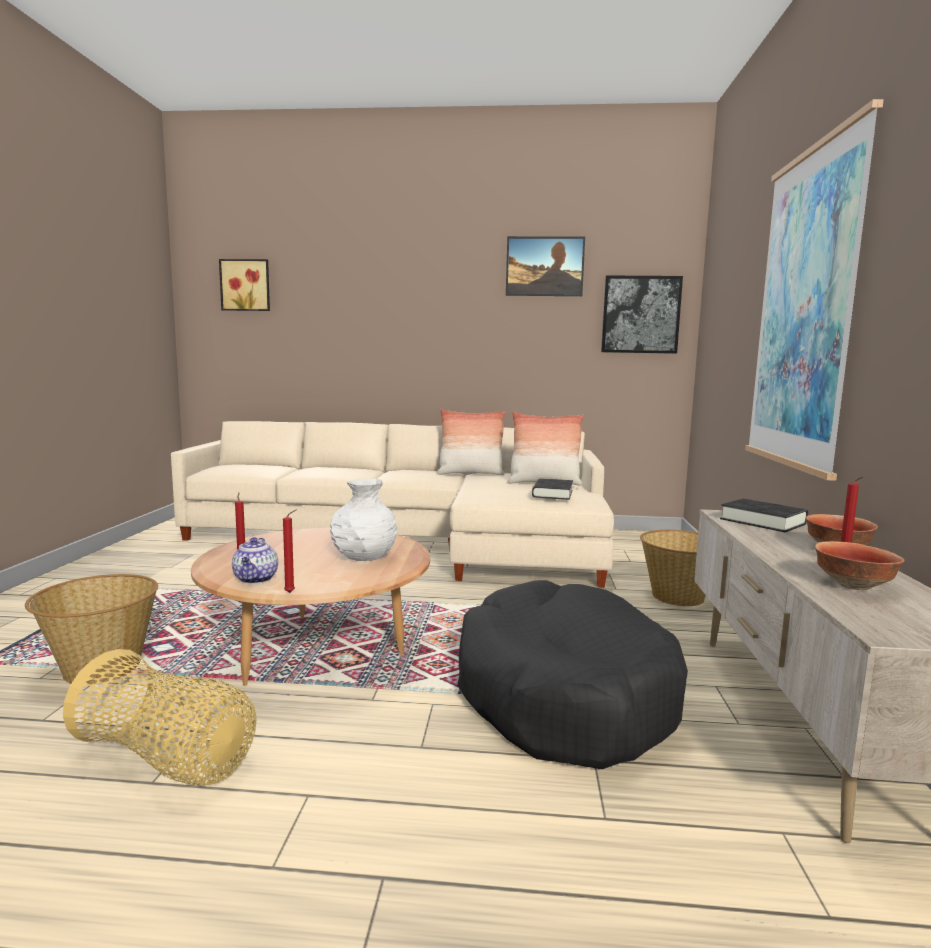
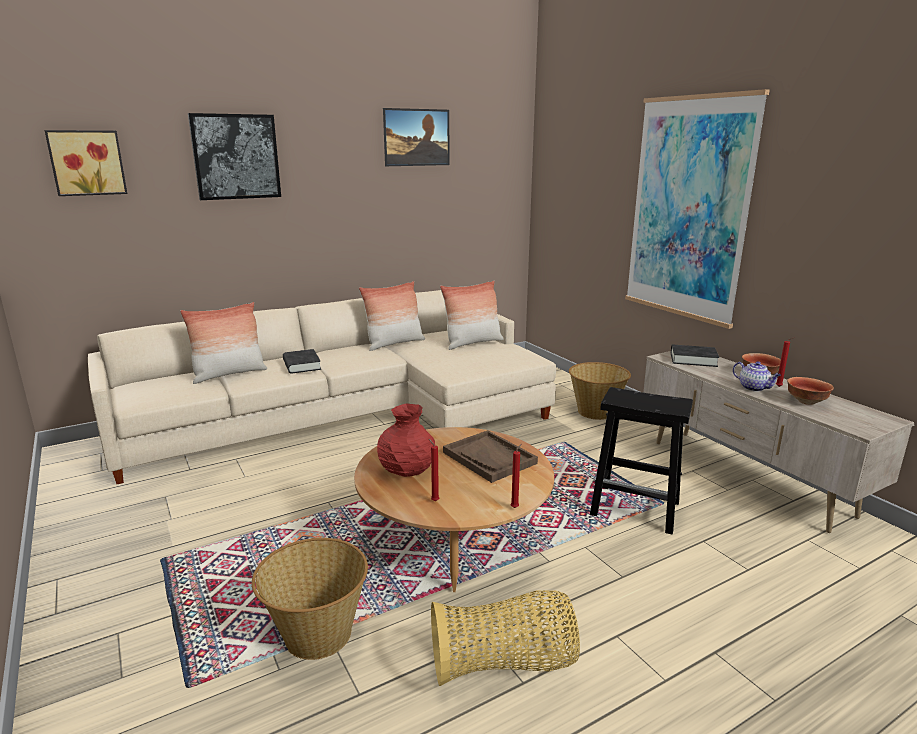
camera: 35 degrees left, 10 degrees up
teapot [232,537,278,584] -> teapot moved to [733,361,781,391]
white vase [330,479,397,561] -> brown tray [443,430,538,483]
black dog bed [458,580,688,769] -> black stool [590,387,693,534]
black book [532,478,573,500] -> black book moved to [283,349,321,374]
picture [601,276,683,354] -> picture moved to [188,113,281,200]
none -> pillow [180,302,267,384]
none -> red vase [377,404,435,477]

